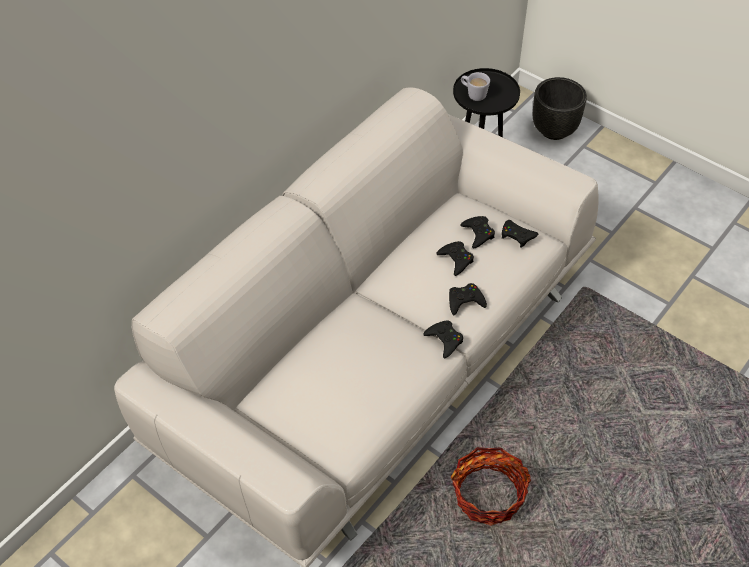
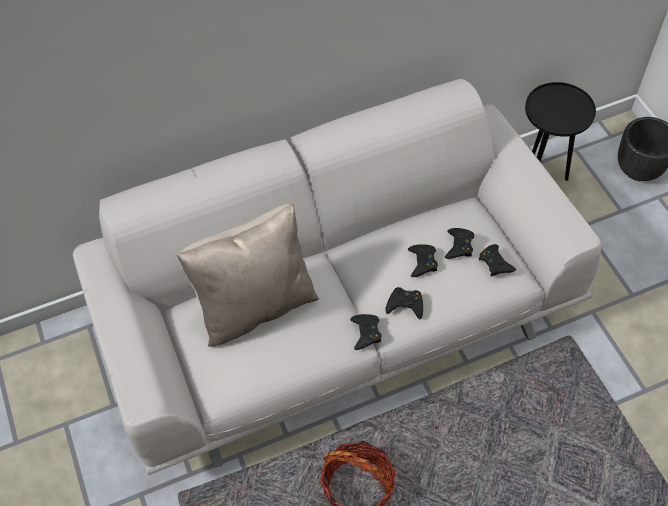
camera: 30 degrees right, 5 degrees up
white mug [461,72,490,101] -> none
none -> beige pillow [176,204,319,347]

